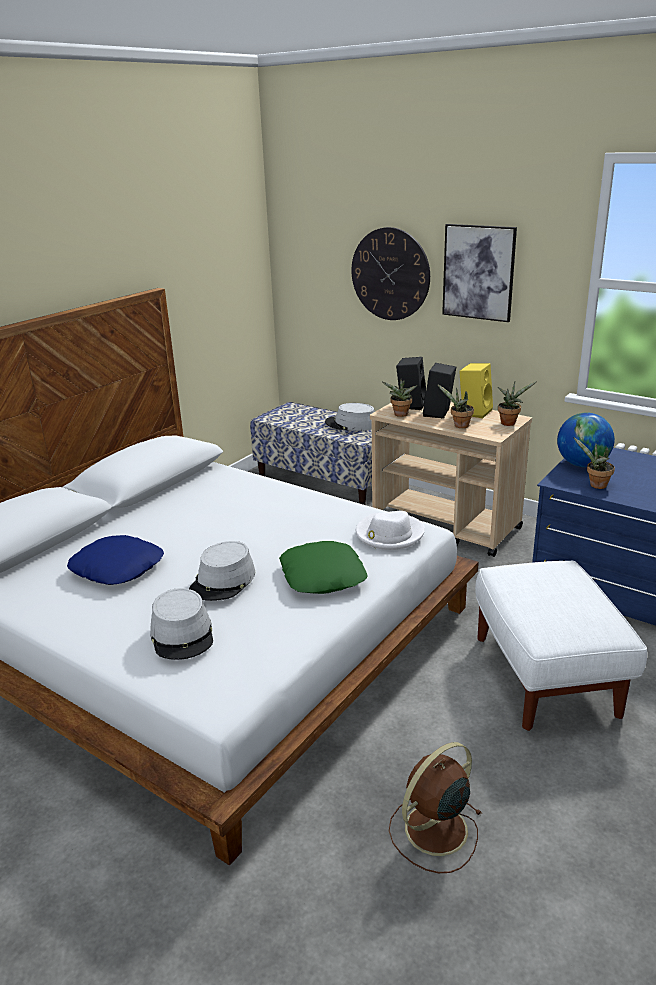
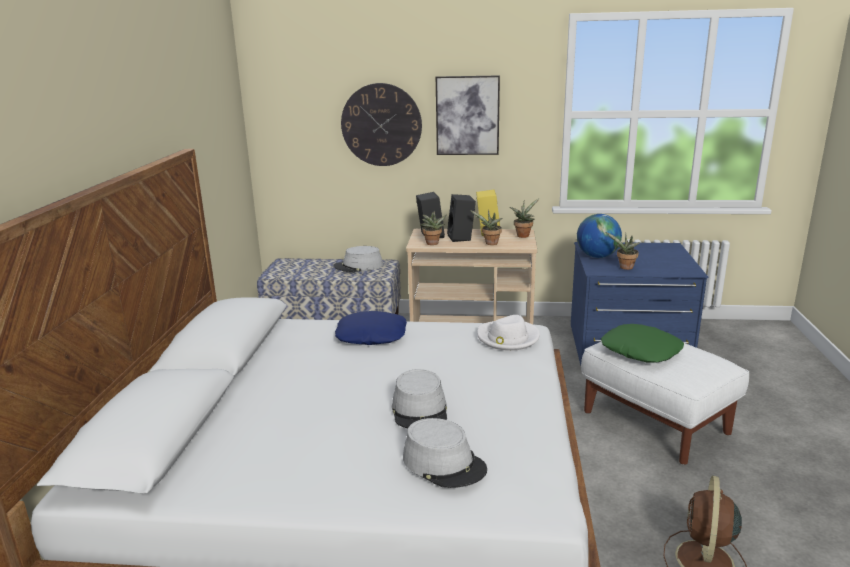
camera: 30 degrees left, 5 degrees down
blue pillow [67,535,164,585] -> blue pillow moved to [335,311,407,345]
green pillow [279,541,368,594] -> green pillow moved to [601,324,684,362]

